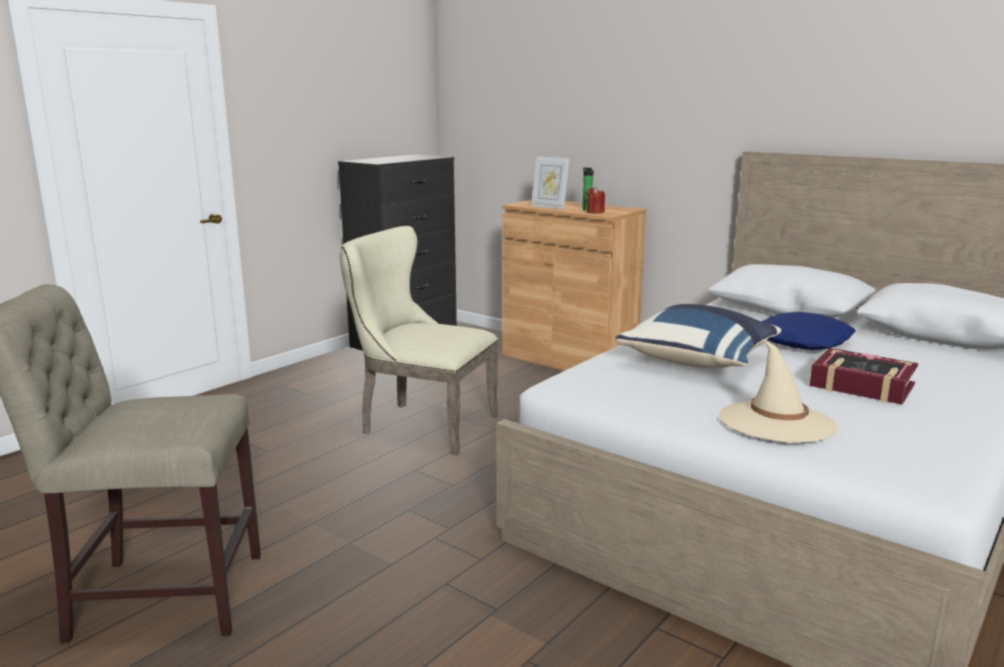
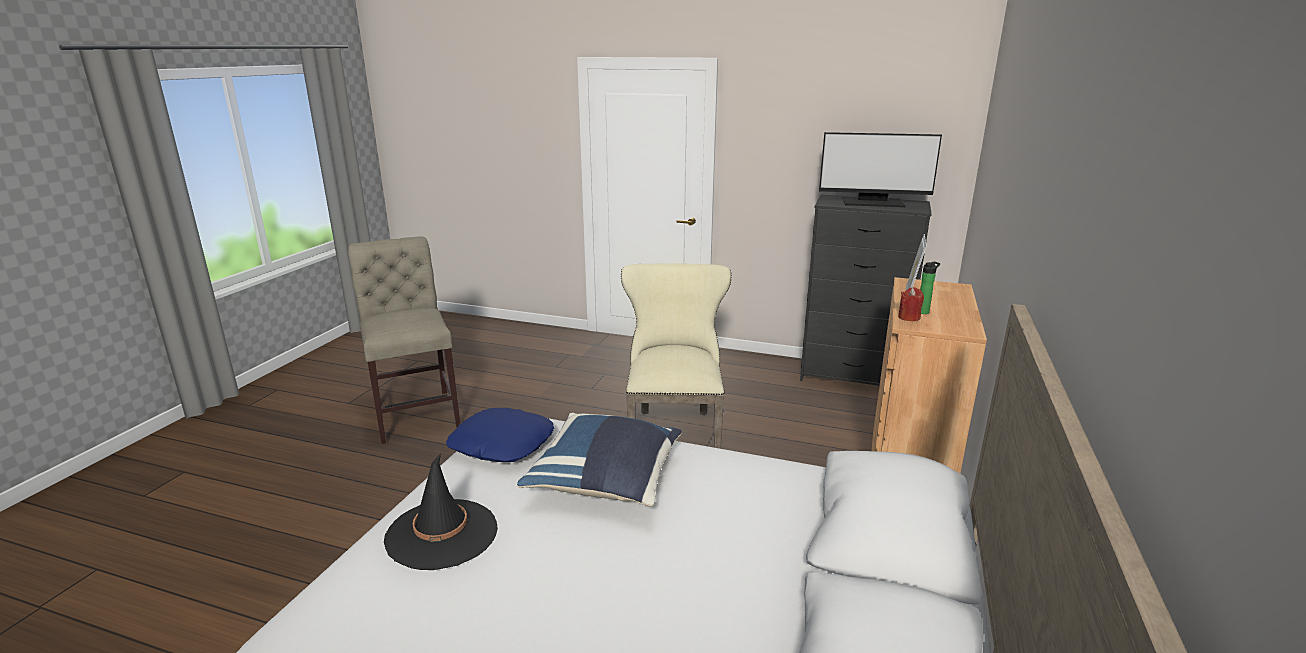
camera: 70 degrees right, 5 degrees up
beige hat [719,339,838,443] -> black hat [384,454,498,570]
blue pillow [761,312,856,350] -> blue pillow moved to [446,408,554,462]
book [810,348,918,404] -> none
none -> monitor [819,132,942,207]

